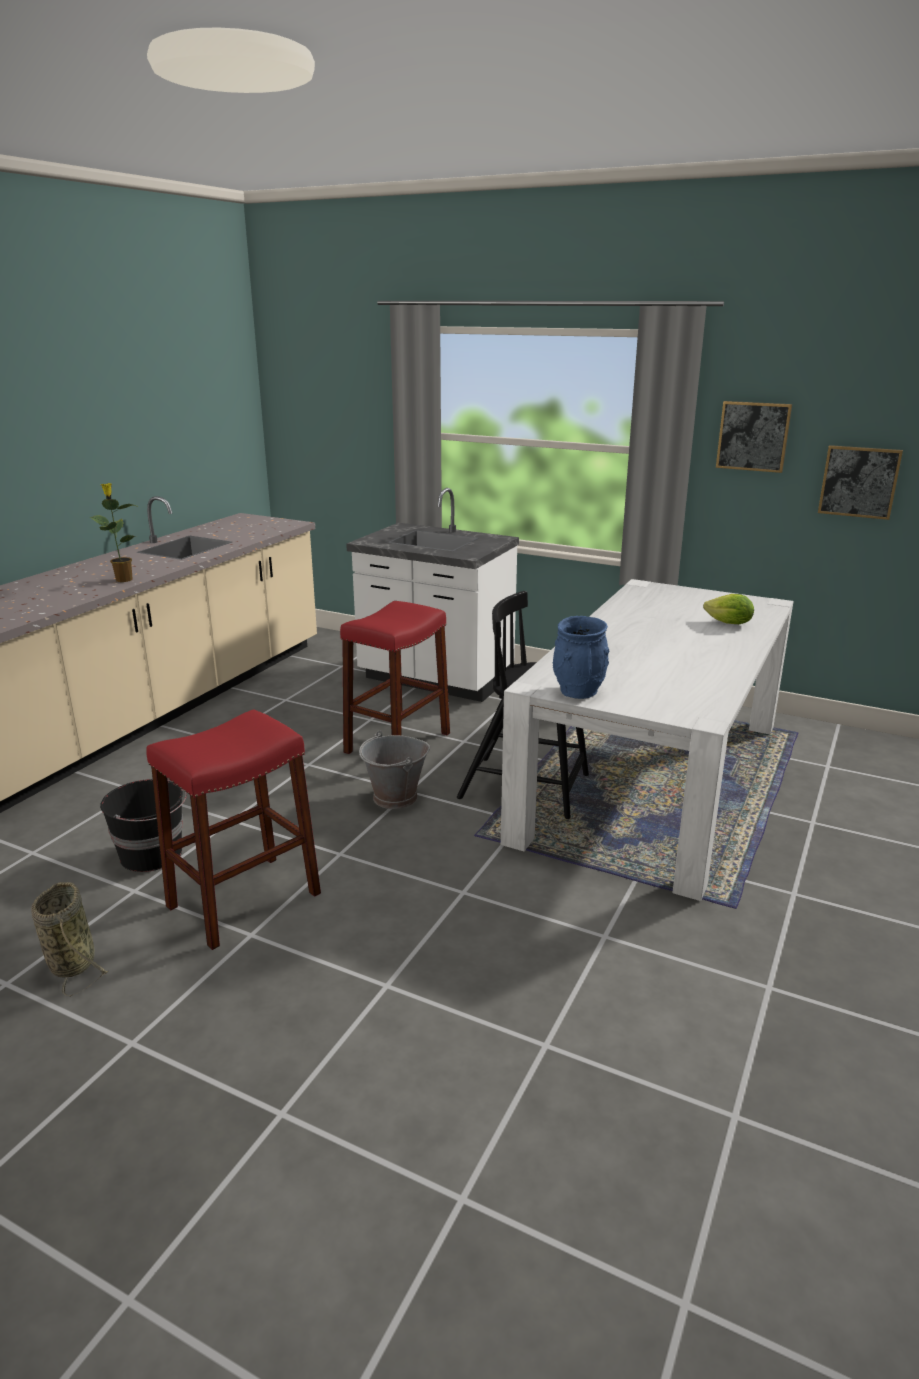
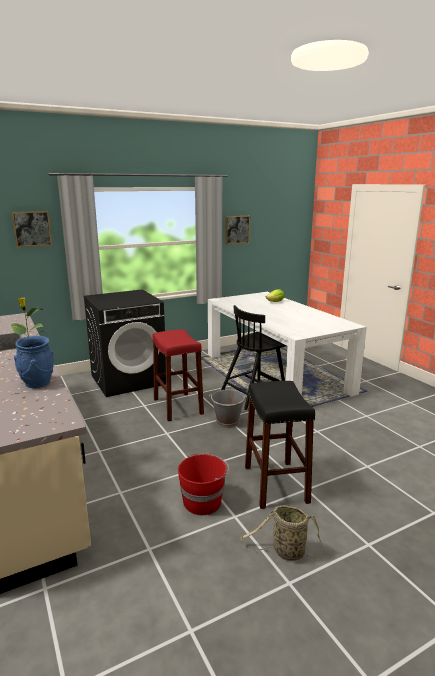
camera: 55 degrees left, 5 degrees down
black bucket [100,779,187,872] -> red bucket [178,453,229,515]
red stool [146,709,321,950] -> black stool [245,381,315,509]
white counter [346,488,519,702] -> black washing machine [83,289,166,397]
blue vase [553,616,609,699] -> blue vase moved to [14,336,54,388]
picture [818,445,903,520] -> picture moved to [12,211,52,247]

